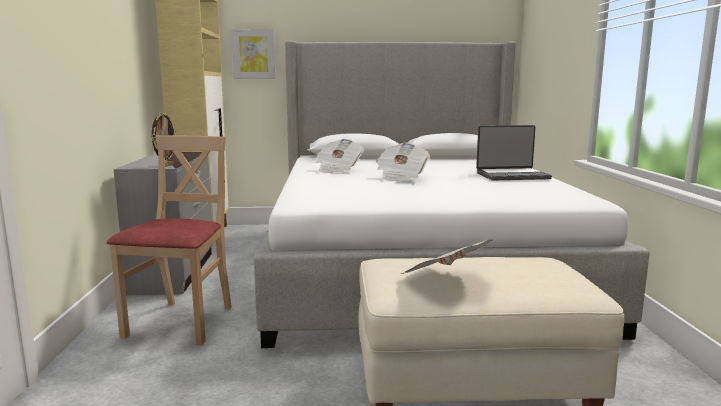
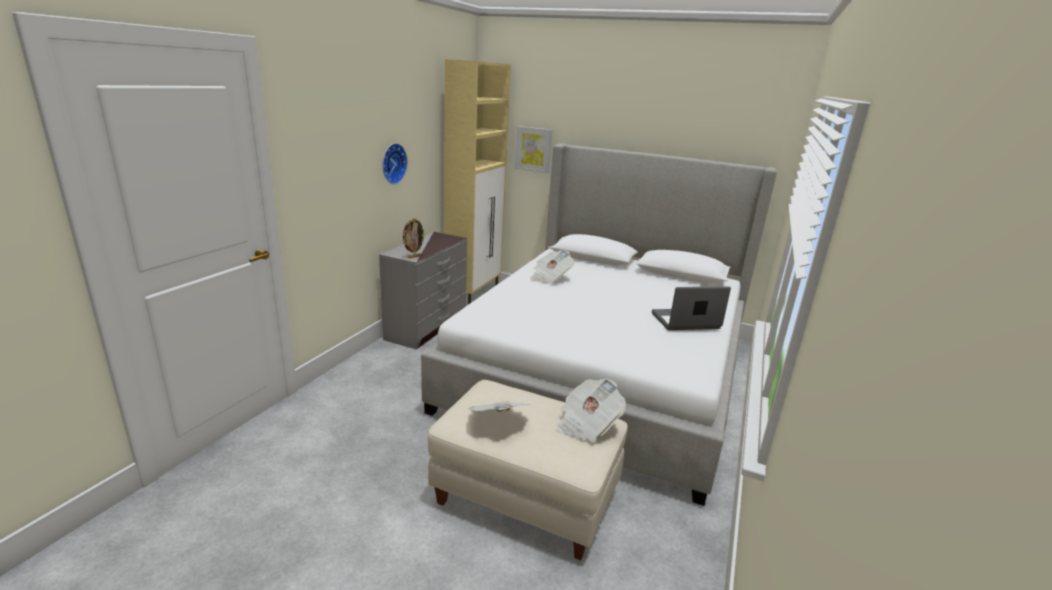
camera: 25 degrees right, 10 degrees up
beige chair [107,135,232,345] -> none
newspaper [377,143,430,182] -> newspaper moved to [557,379,626,442]
laptop [476,125,552,181] -> laptop turned 150 degrees clockwise [652,286,731,330]
none -> wall clock [383,143,408,184]

